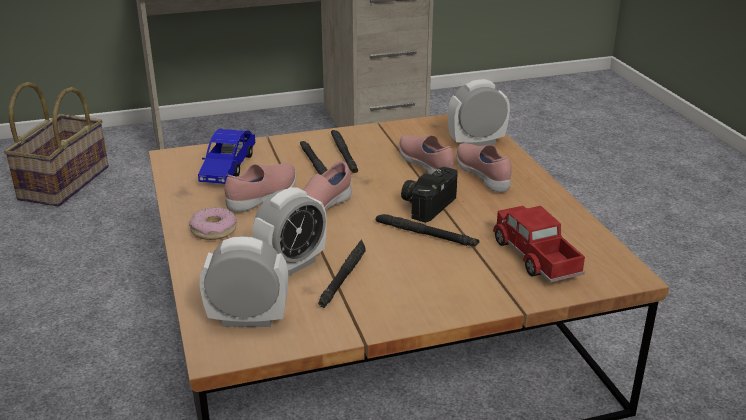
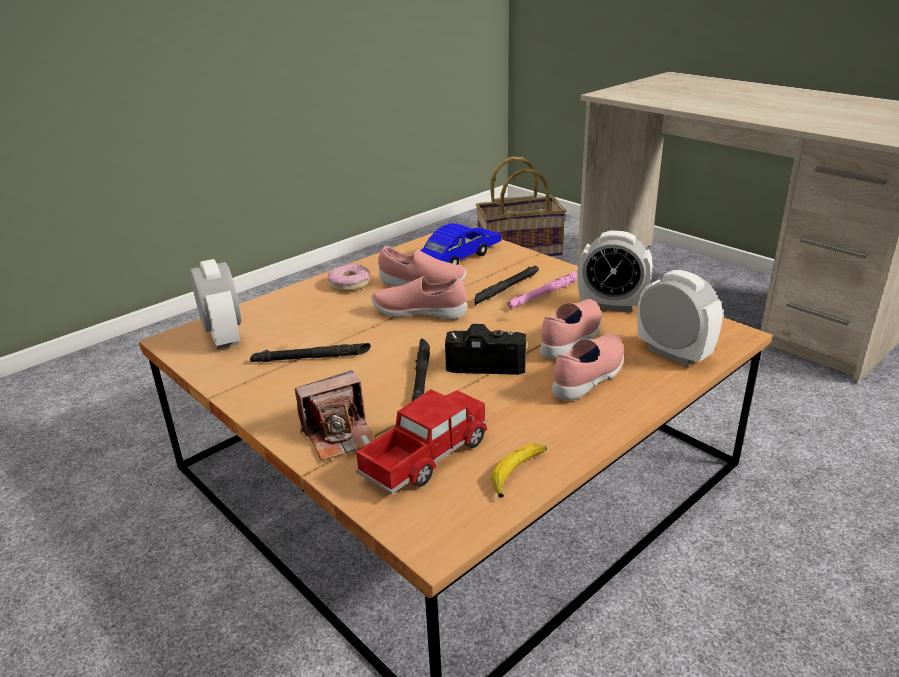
camera: 65 degrees right, 0 degrees up
blue toy car [198,129,255,184] -> blue toy car turned 150 degrees clockwise [421,223,501,265]
alarm clock [252,187,327,276] -> alarm clock moved to [578,231,652,313]
black flashlight [331,130,358,173] -> pink flashlight [507,271,577,309]
none -> camera [295,370,376,461]
none -> banana [492,443,547,498]

